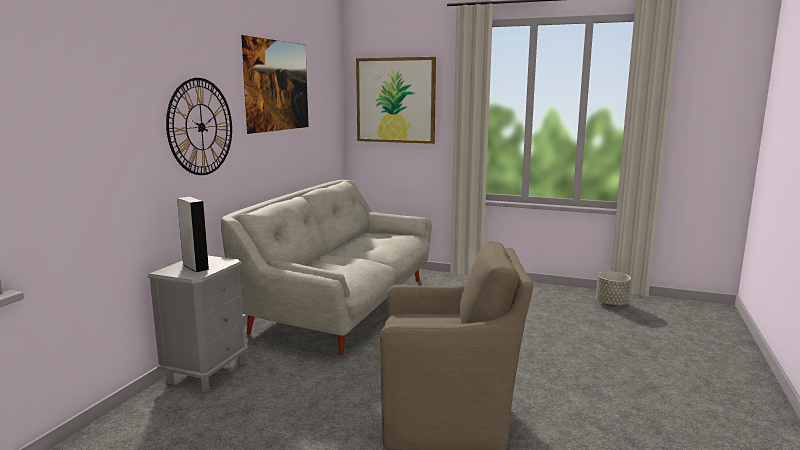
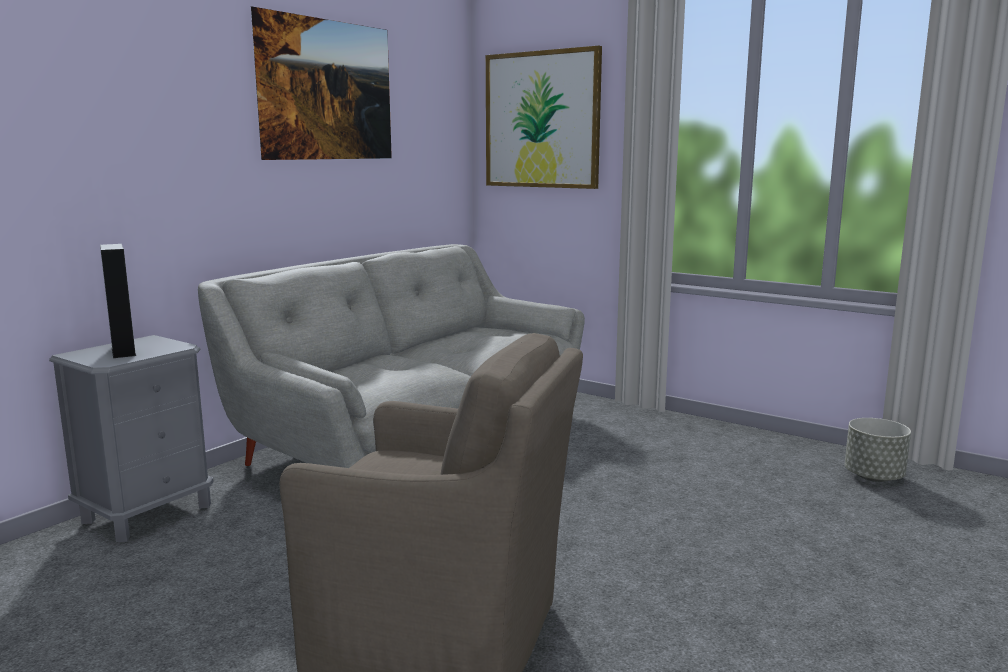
camera: 15 degrees right, 0 degrees up
wall clock [166,78,232,175] -> none

